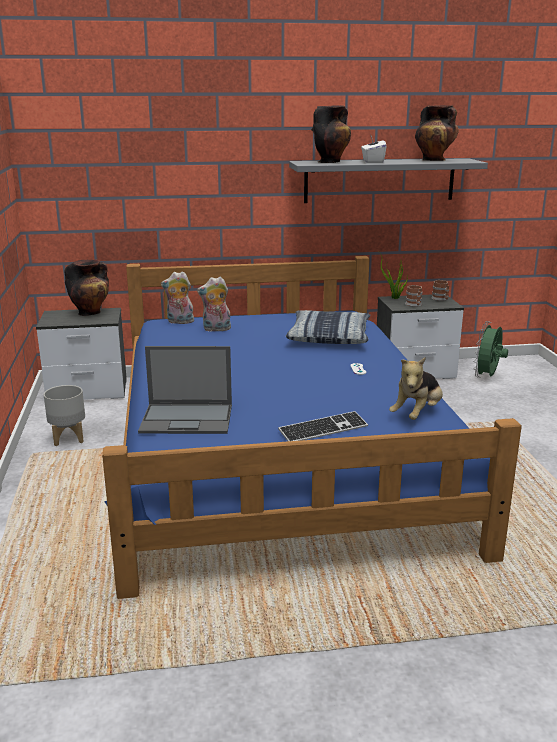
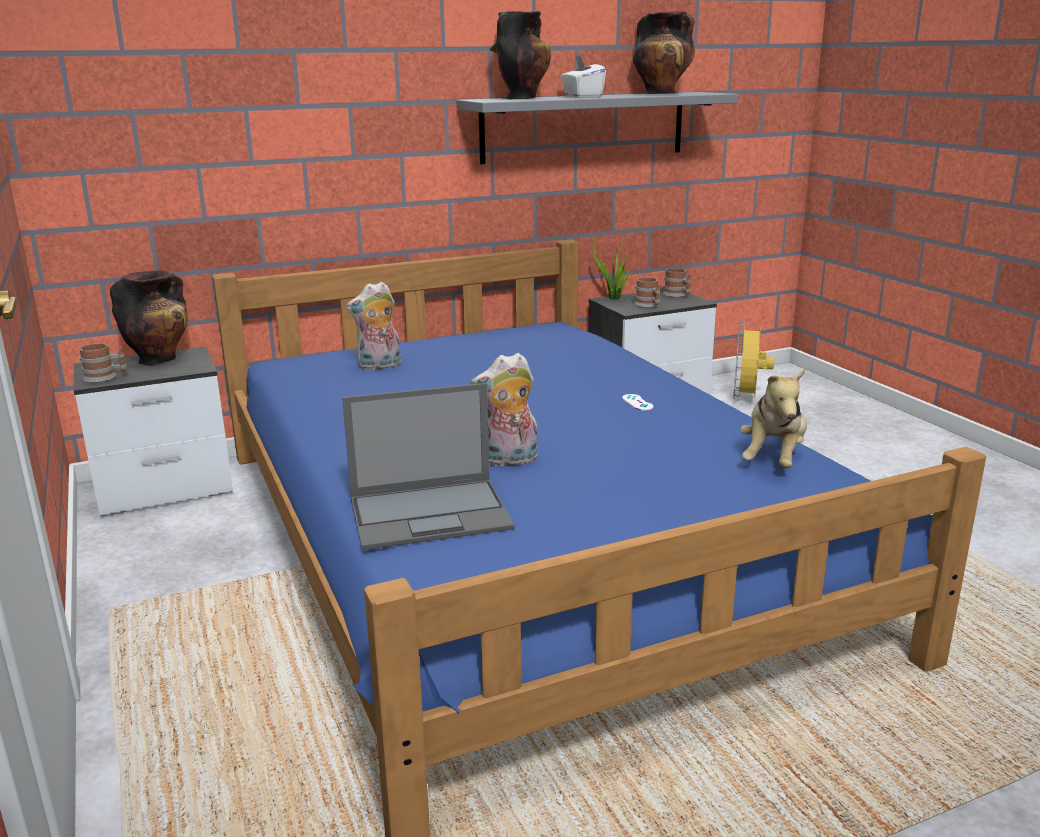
camera: 15 degrees left, 0 degrees up
grey planter [44,385,85,446] -> none
plush toy [161,271,194,324] -> plush toy moved to [470,353,538,467]
keyboard [278,411,368,441] -> none
pillow [286,310,370,344] -> none
green fan [474,321,508,378] -> yellow fan [733,321,774,401]
none -> mug [80,343,127,383]

